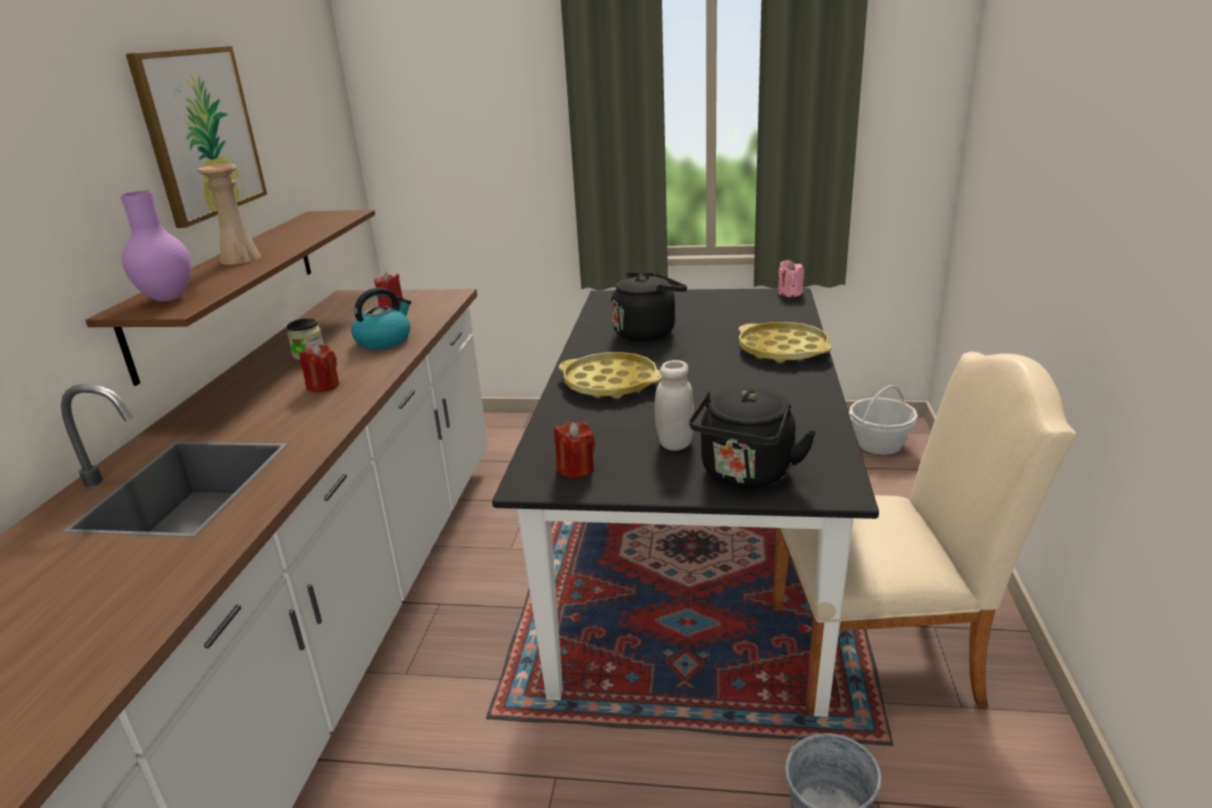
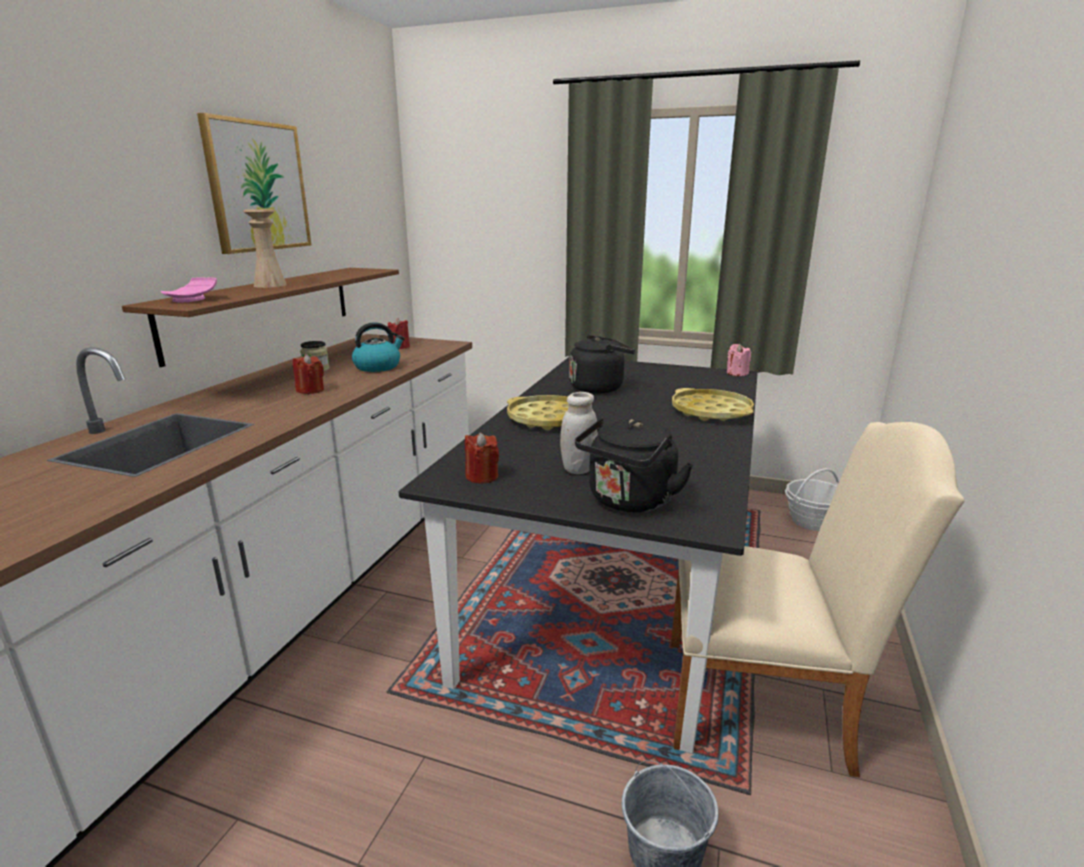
camera: 10 degrees right, 5 degrees down
purple vase [120,191,191,301] -> pink plate [160,277,217,302]

